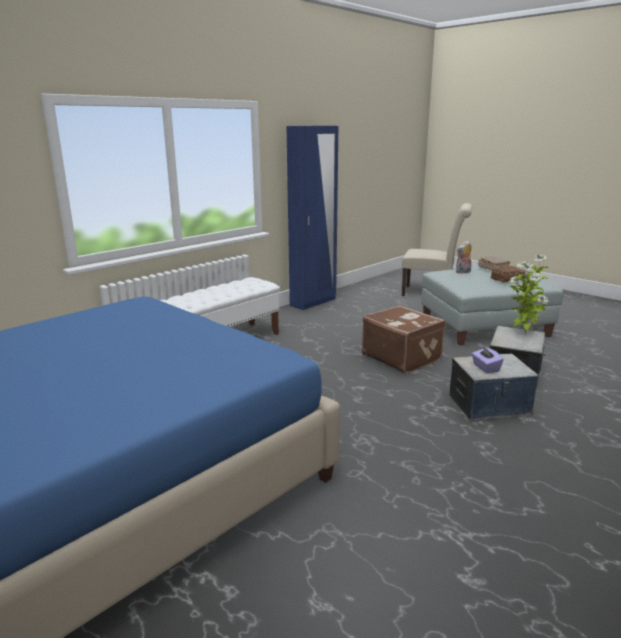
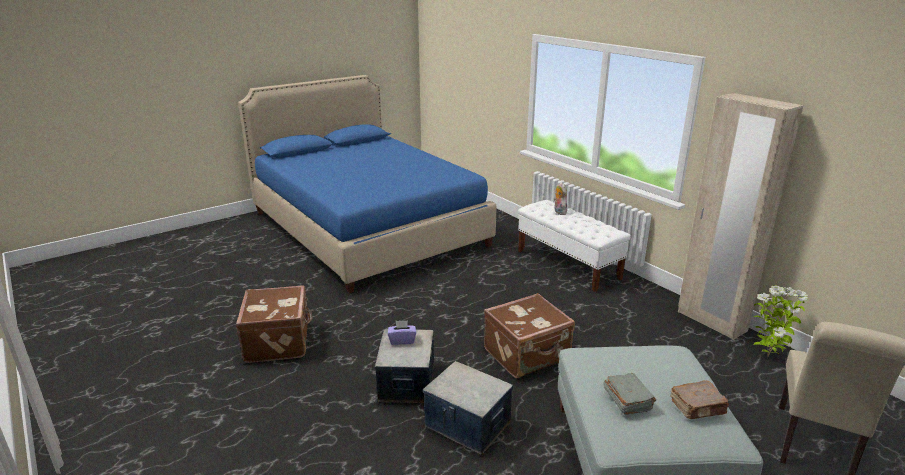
camera: 100 degrees right, 5 degrees up
blue wardrobe [286,126,338,310] -> beige wardrobe [678,93,804,340]
plush toy [456,240,471,274] -> plush toy moved to [554,182,567,215]
brown book [491,266,526,283] -> grey book [603,373,656,415]
potted plant [509,255,549,334] -> potted plant moved to [754,285,808,357]
none -> brown suitcase [236,285,313,363]

